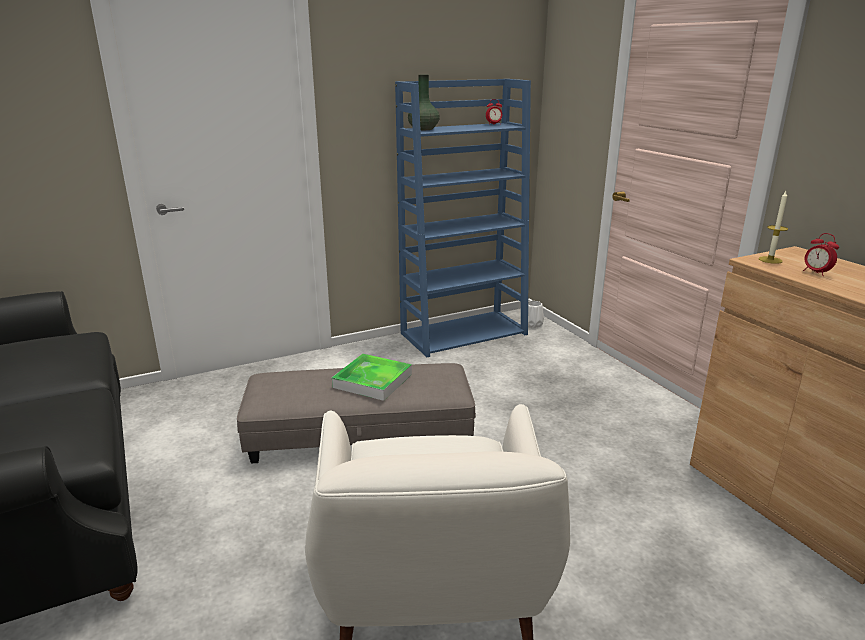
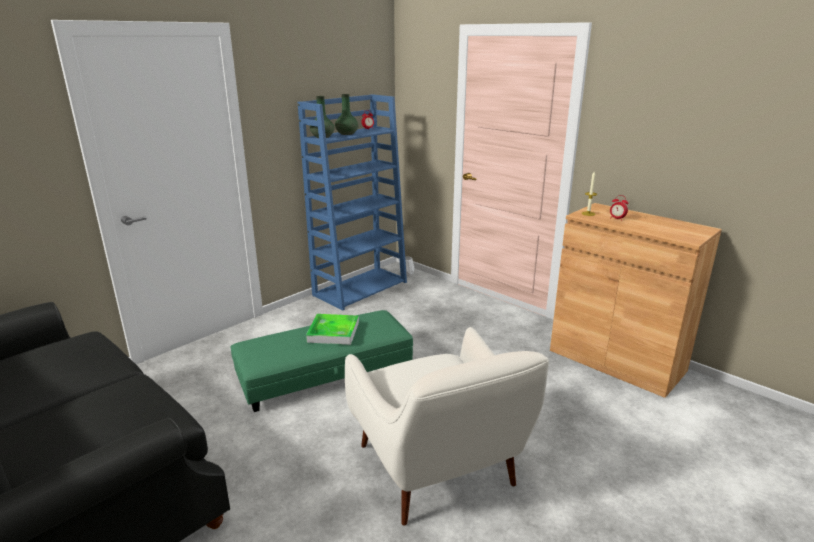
camera: 20 degrees left, 0 degrees up
grey ottoman [237,363,476,464] -> green ottoman [231,310,413,412]
none -> green vase [335,94,359,135]

